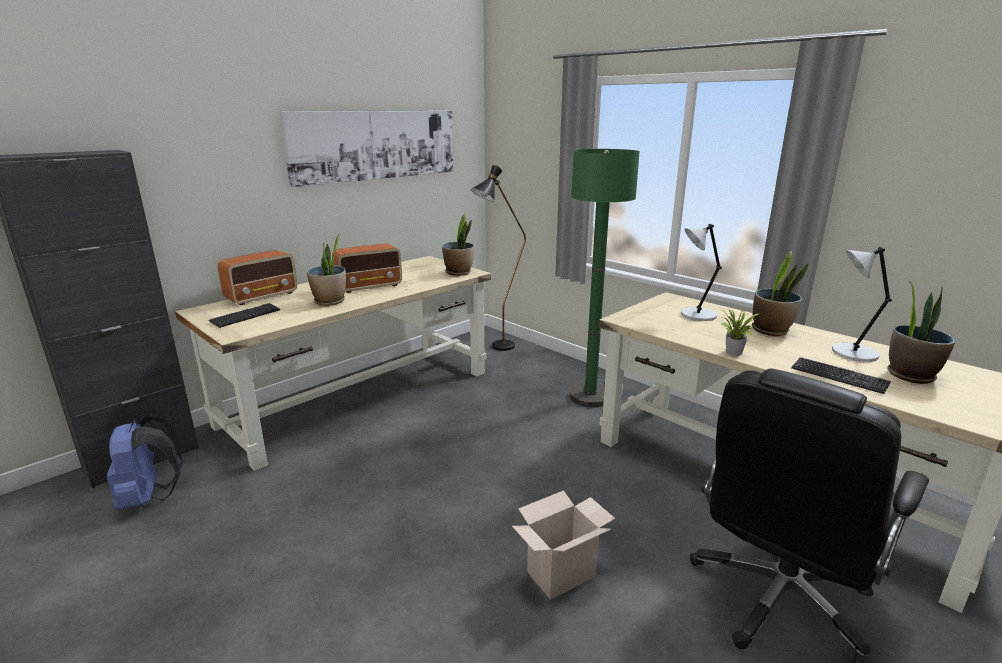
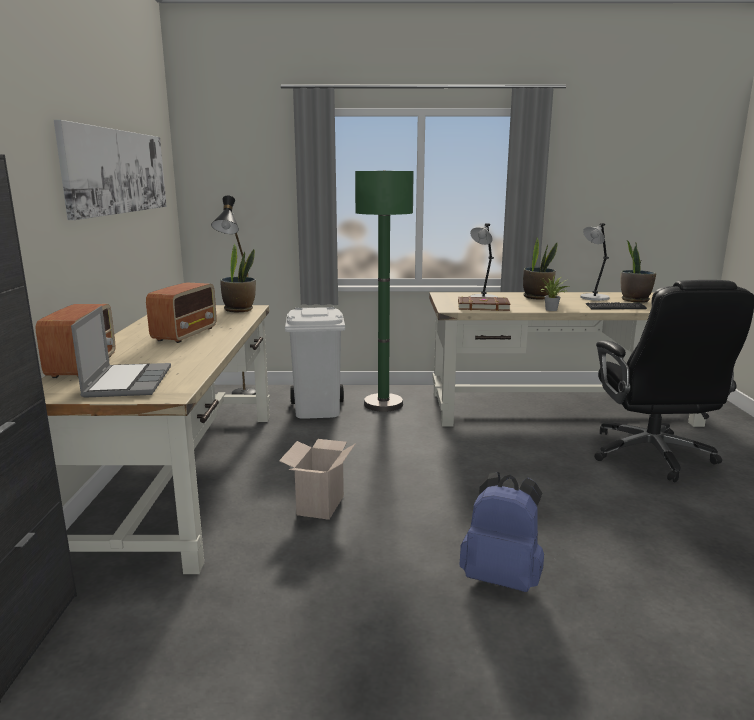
camera: 45 degrees left, 5 degrees down
blue backpack [107,414,183,510] -> blue backpack moved to [459,472,544,592]
keyboard [209,303,280,328] -> laptop [71,306,171,398]
potted plant [307,234,346,306] -> none
cardboard box [512,490,615,600] -> cardboard box moved to [279,439,355,520]
none -> white trash can [285,307,345,419]
none -> brown book [458,297,510,311]

